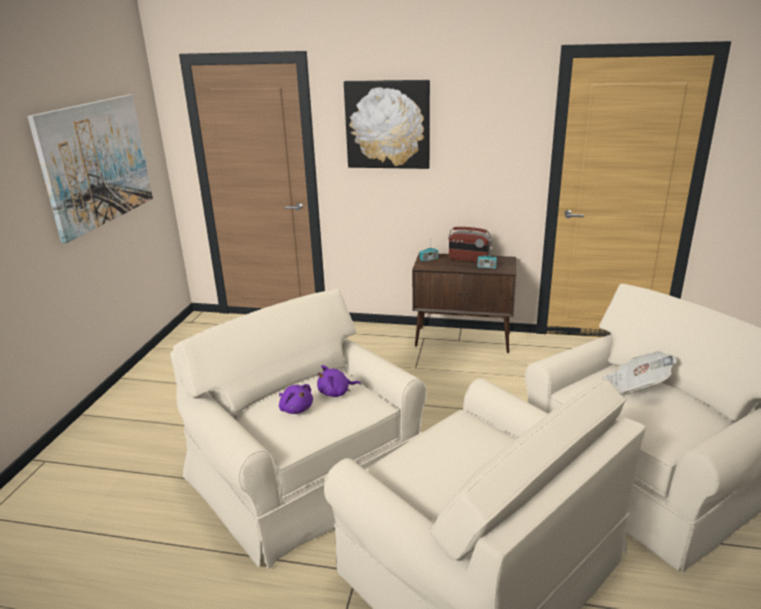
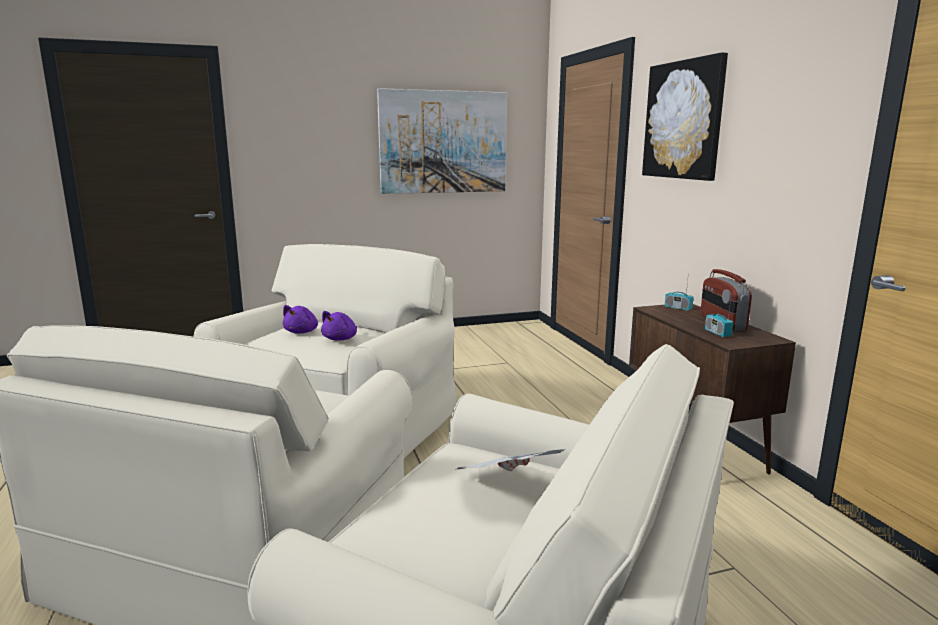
camera: 60 degrees right, 10 degrees down
purple plush toy [317,365,361,397] -> purple plush toy turned 105 degrees counterclockwise [321,311,357,341]

